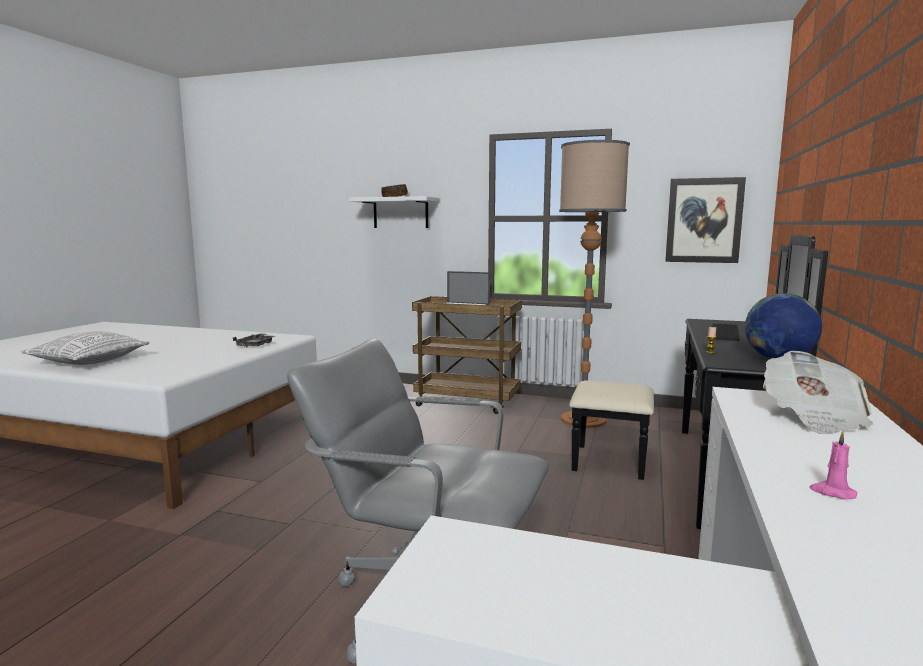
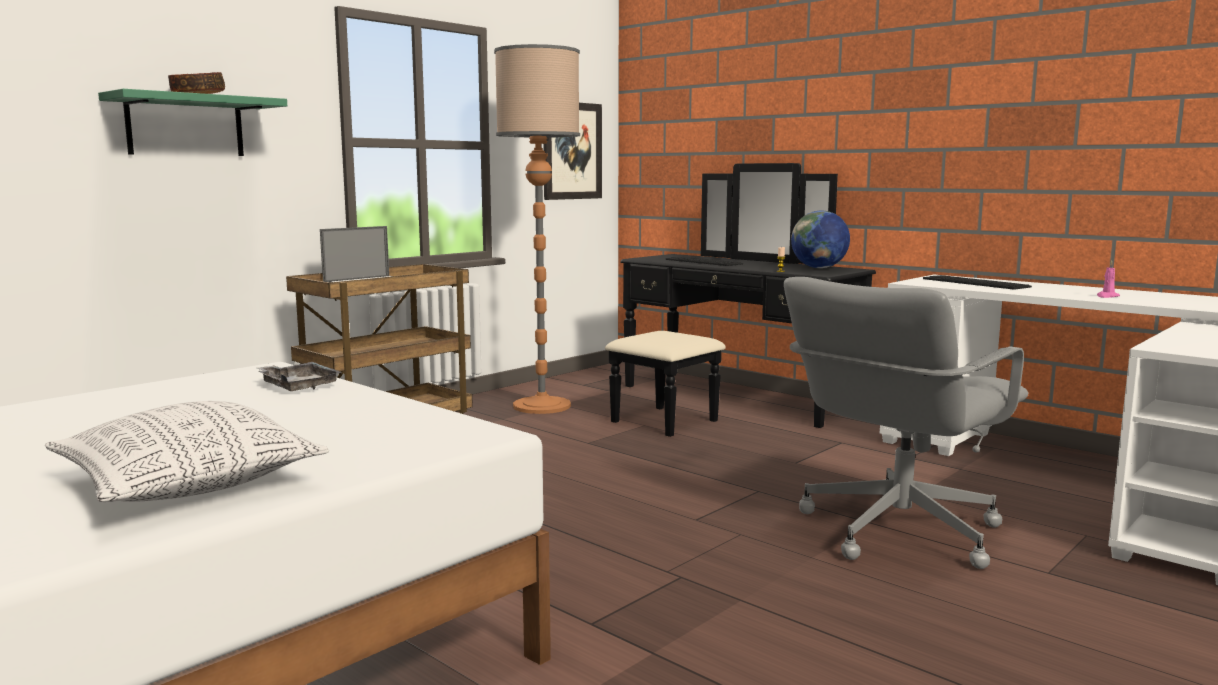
camera: 65 degrees left, 0 degrees up
white shelf [349,196,438,228] -> green shelf [98,89,287,156]
newspaper [763,351,873,434] -> keyboard [923,275,1032,290]

